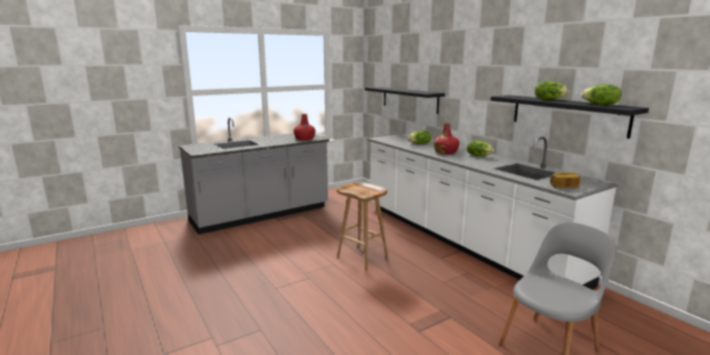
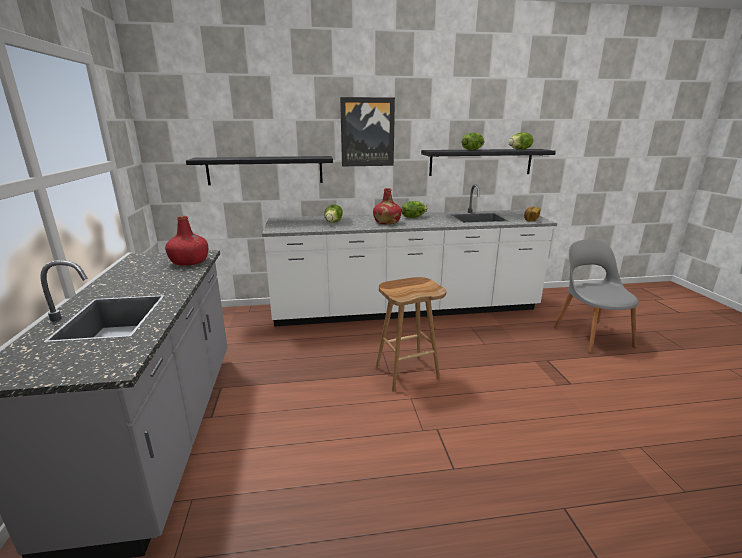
camera: 65 degrees left, 5 degrees up
none -> picture [340,97,395,166]

